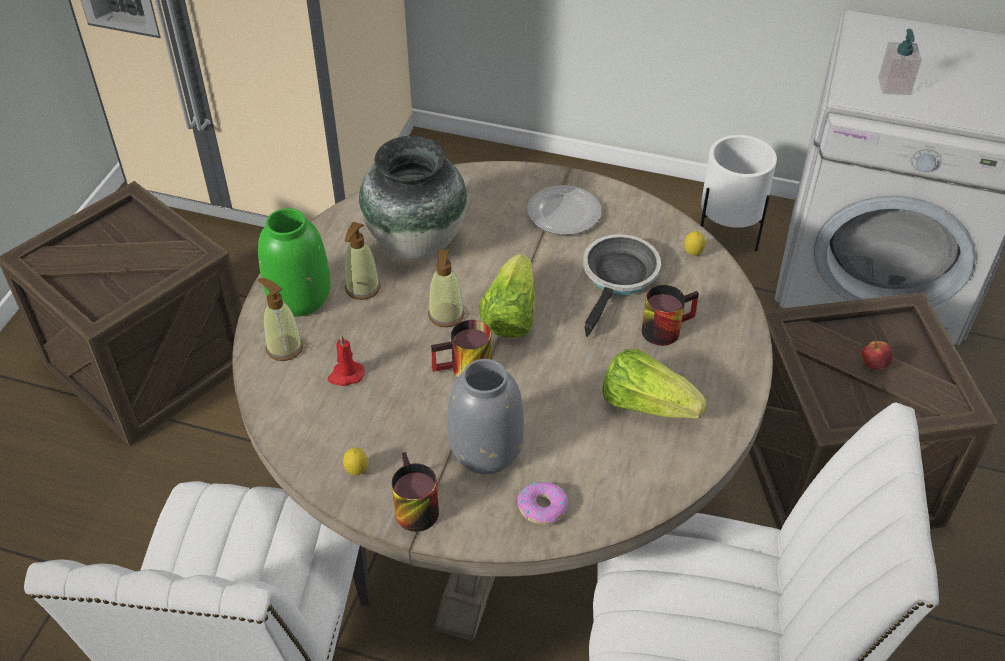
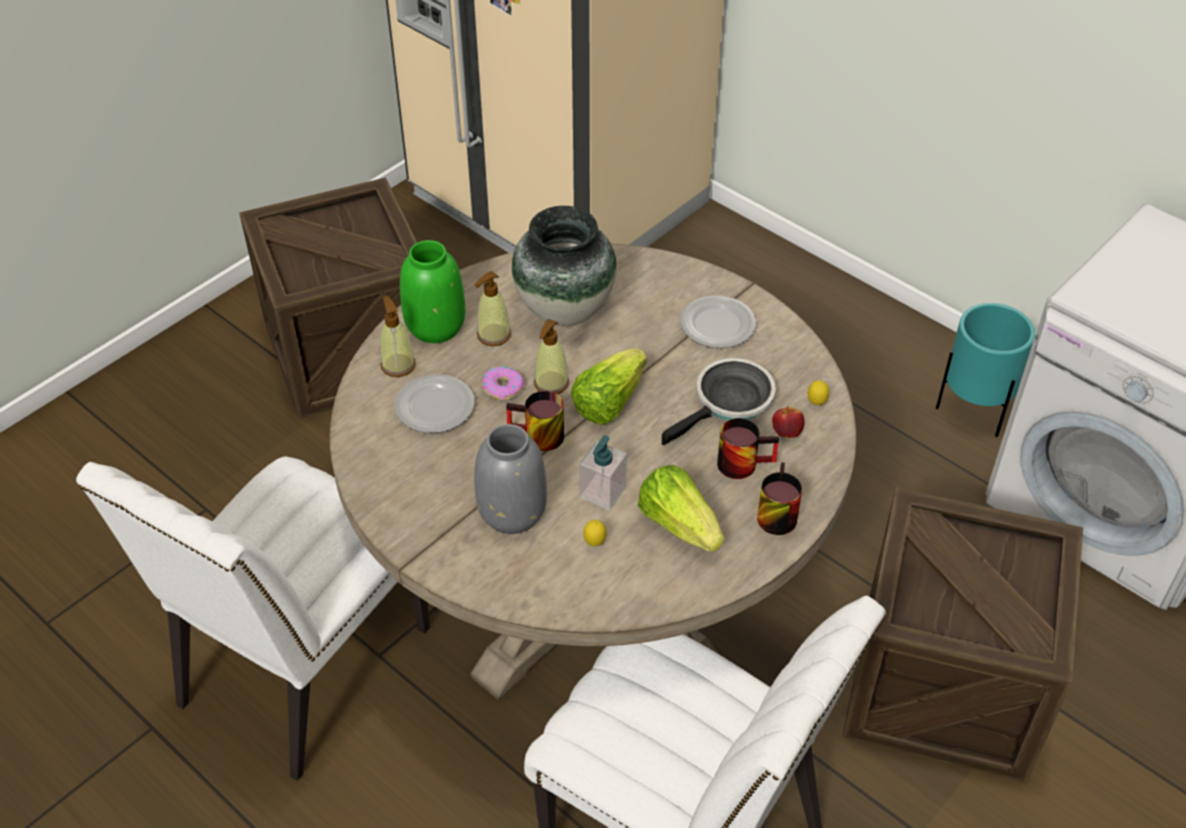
camera: 25 degrees right, 0 degrees up
red candle [328,334,365,386] -> plate [394,374,474,433]
lemon [343,447,368,475] -> lemon moved to [583,520,607,546]
mug [392,452,439,532] -> mug moved to [757,462,802,535]
donut [517,482,568,525] -> donut moved to [482,366,525,400]
white planter [701,135,777,252] -> turquoise planter [936,303,1035,437]
apple [862,341,893,370] -> apple moved to [772,406,804,438]
soap dispenser [878,29,922,95] -> soap dispenser moved to [579,435,627,510]

